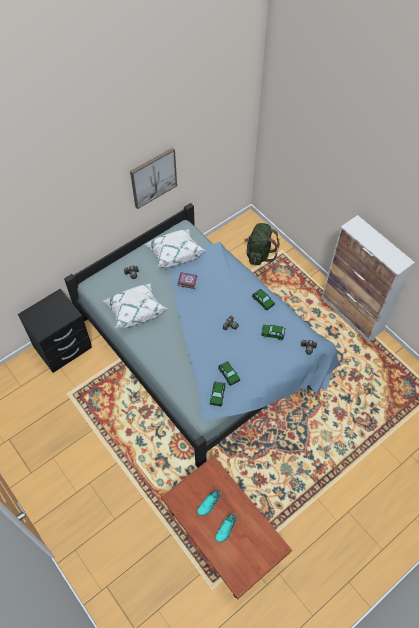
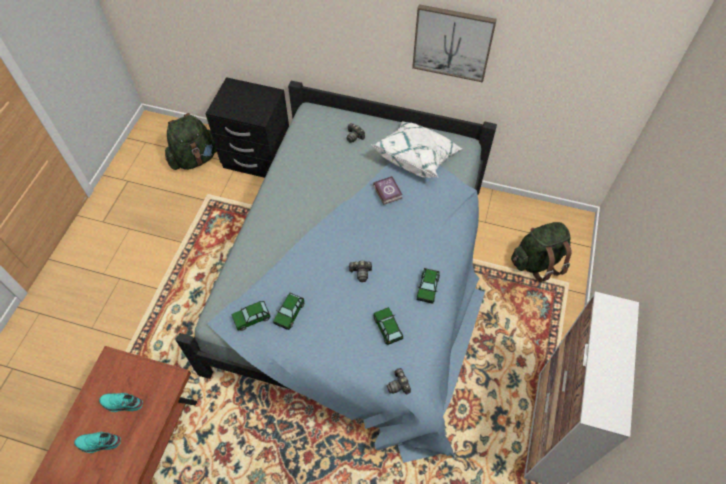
camera: 55 degrees right, 0 degrees up
white pillow [104,283,167,328] -> none
none -> green backpack [165,113,217,170]

